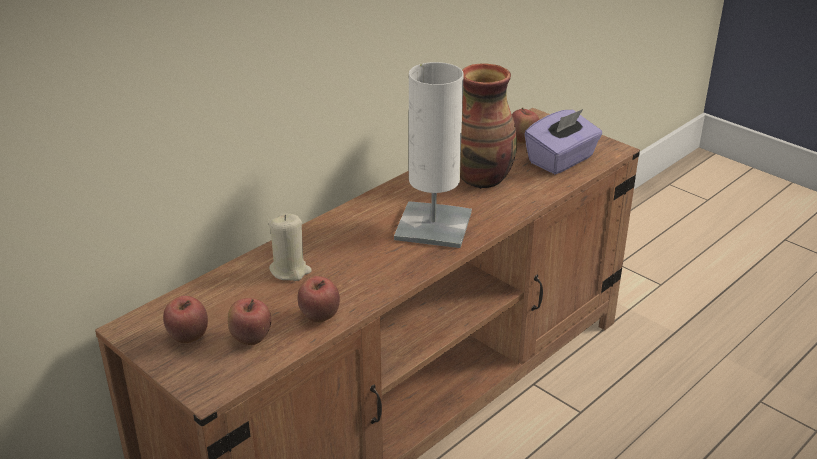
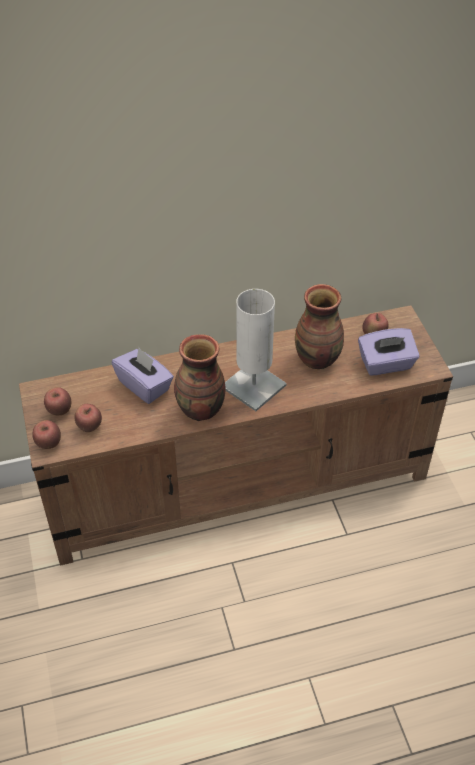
camera: 30 degrees right, 15 degrees up
beige candle [269,213,312,281] -> purple tissue box [112,348,174,404]
apple [298,276,340,322] -> apple moved to [32,420,61,449]
none -> vase [174,334,225,421]

